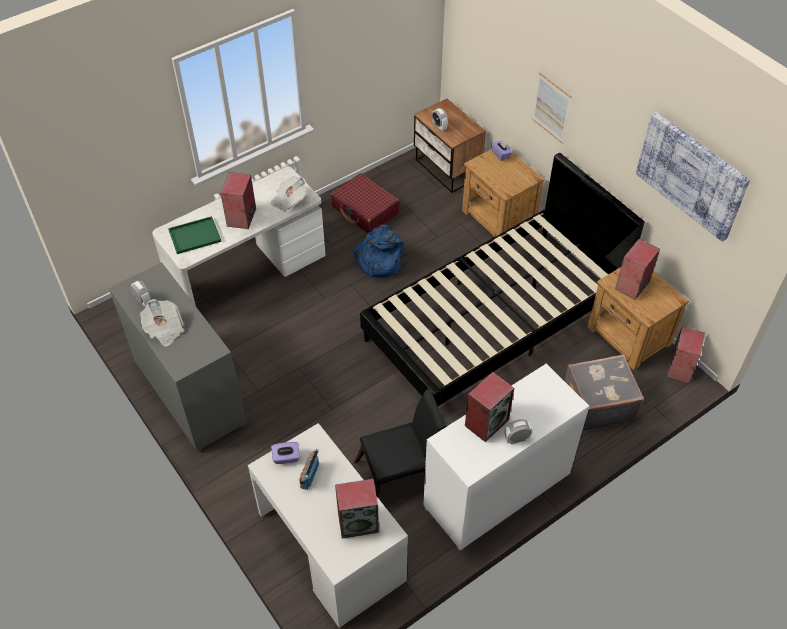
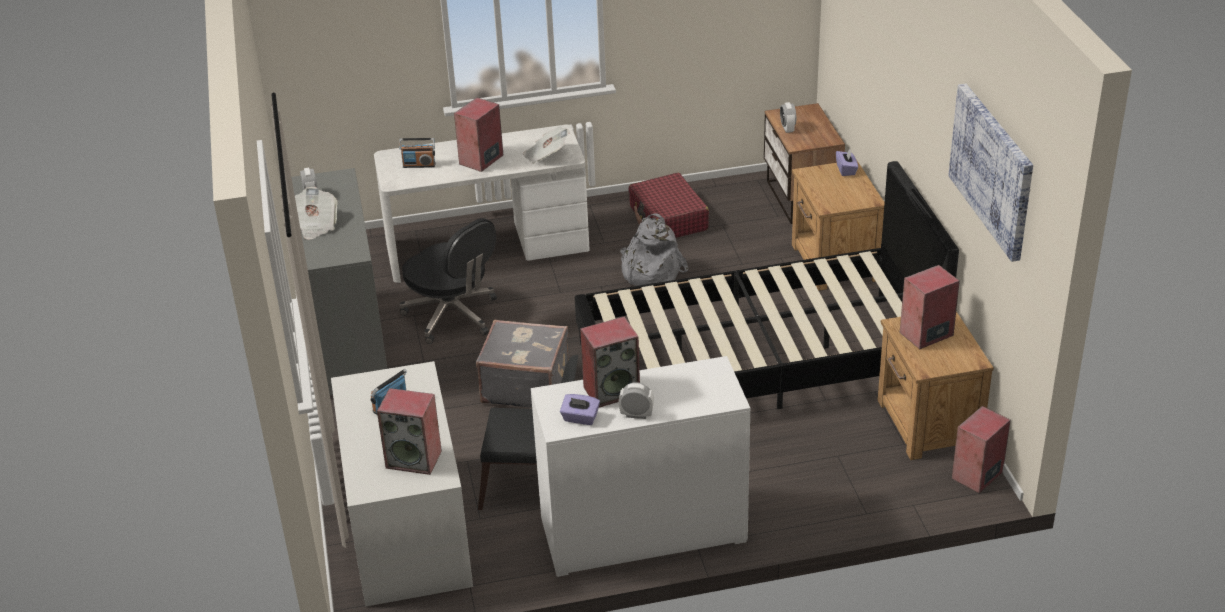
camera: 25 degrees right, 15 degrees down
green tray [168,216,222,254] -> radio [399,138,435,168]
purple tissue box [271,442,300,464] -> purple tissue box moved to [560,394,600,425]
blue backpack [352,225,405,277] -> grey backpack [620,213,688,286]
picture [532,72,572,144] -> none
grey suitcase [565,354,644,431] -> grey suitcase moved to [476,320,569,408]
none -> black office chair [399,218,497,344]

